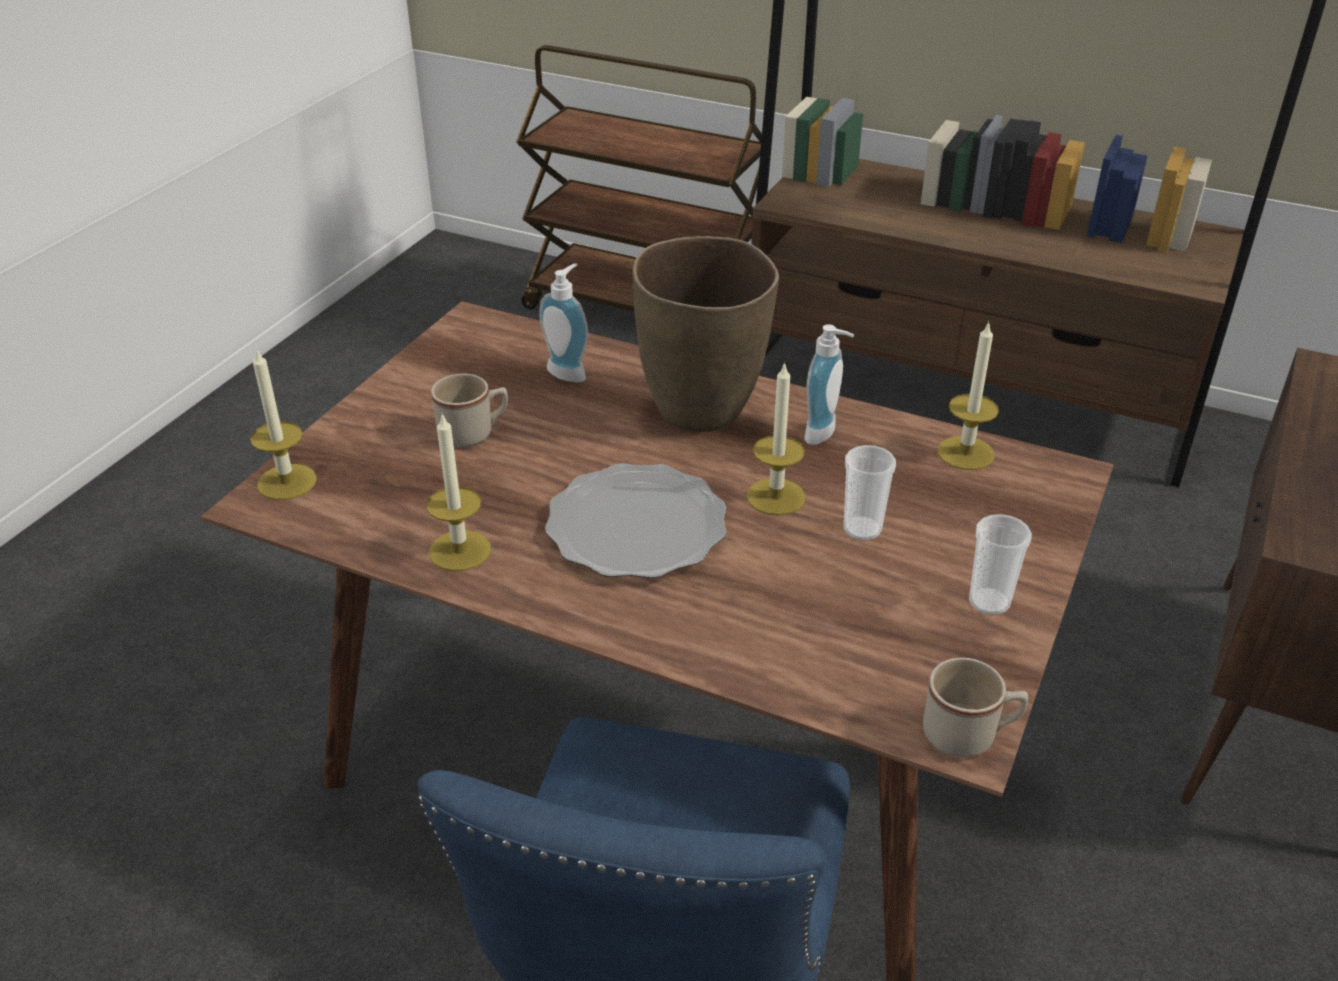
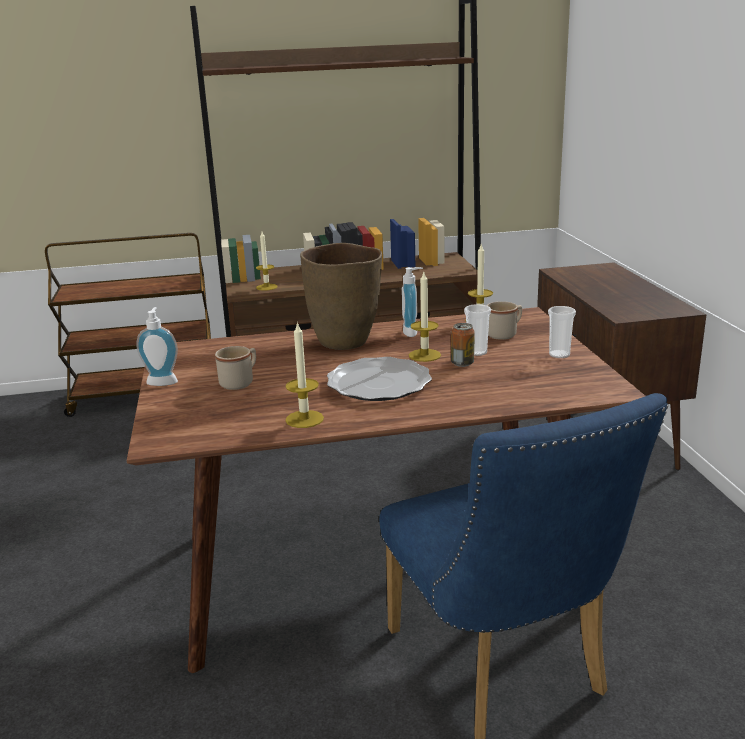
camera: 35 degrees left, 15 degrees down
candle [250,348,317,500] -> candle moved to [256,232,278,291]
soap dispenser [539,263,588,383] -> soap dispenser moved to [136,307,178,386]
beige mug [923,658,1028,757] -> beige mug moved to [487,301,522,340]
none -> can [451,323,475,367]

